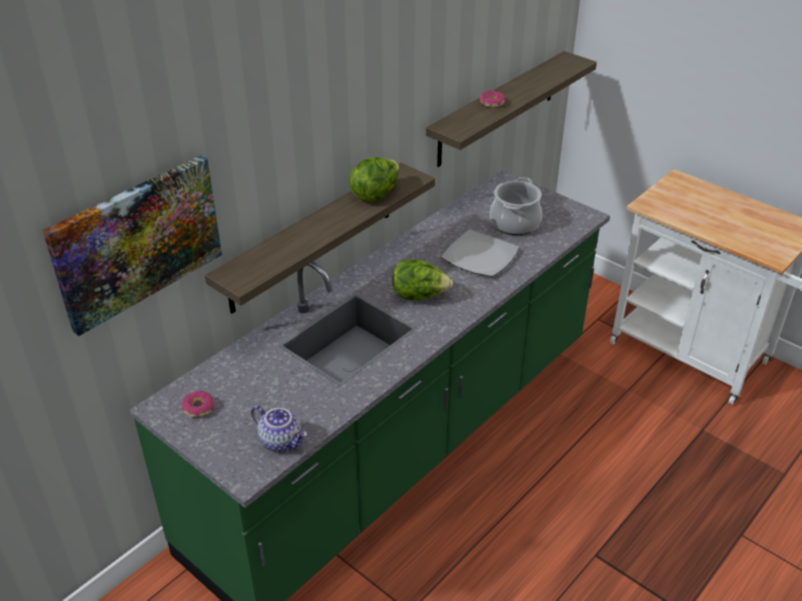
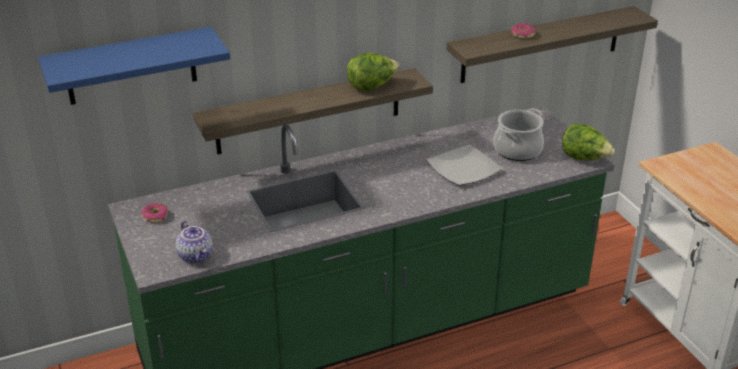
camera: 25 degrees right, 5 degrees down
picture [43,155,222,336] -> blue shelf [38,27,230,105]
lettuce [392,259,453,301] -> lettuce moved to [562,123,615,160]

